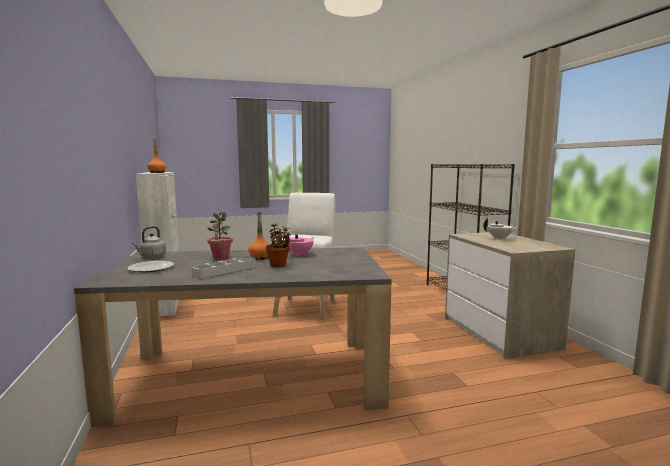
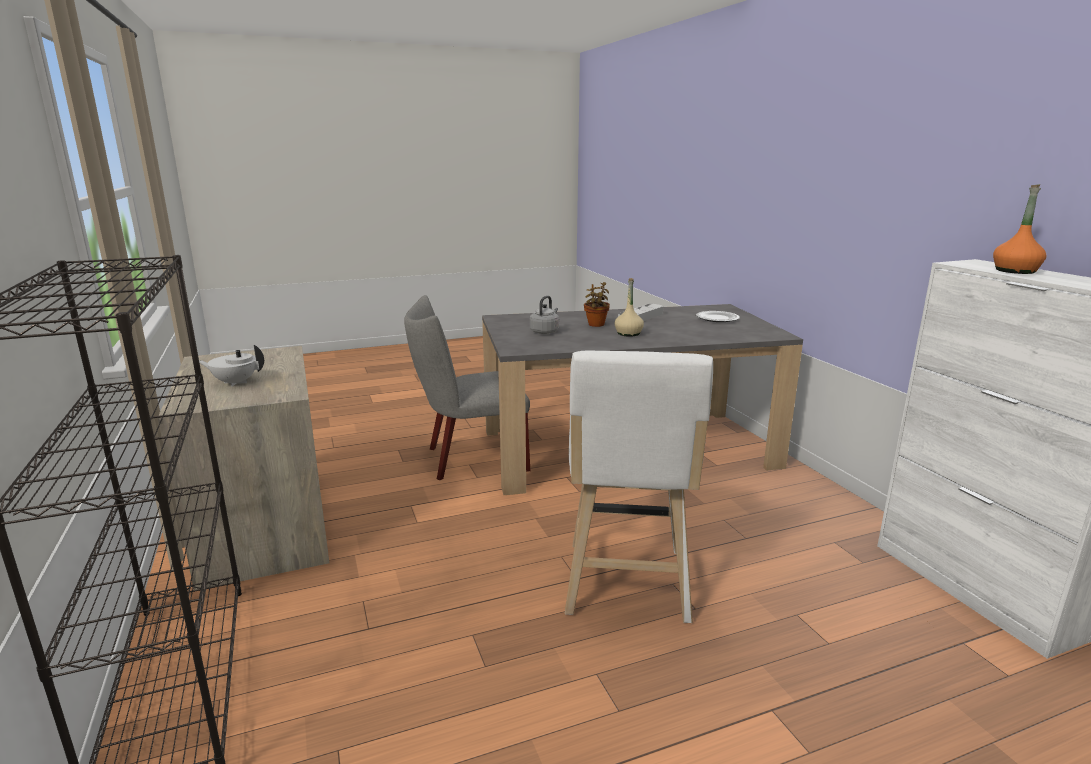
camera: 175 degrees right, 10 degrees up
grey kettle [132,226,166,258] -> grey kettle moved to [530,296,559,334]
potted plant [207,212,233,260] -> none
orange bottle [248,212,270,260] -> beige bottle [615,278,644,337]
pink teapot [285,232,314,256] -> none
none -> grey chair [404,295,530,480]

